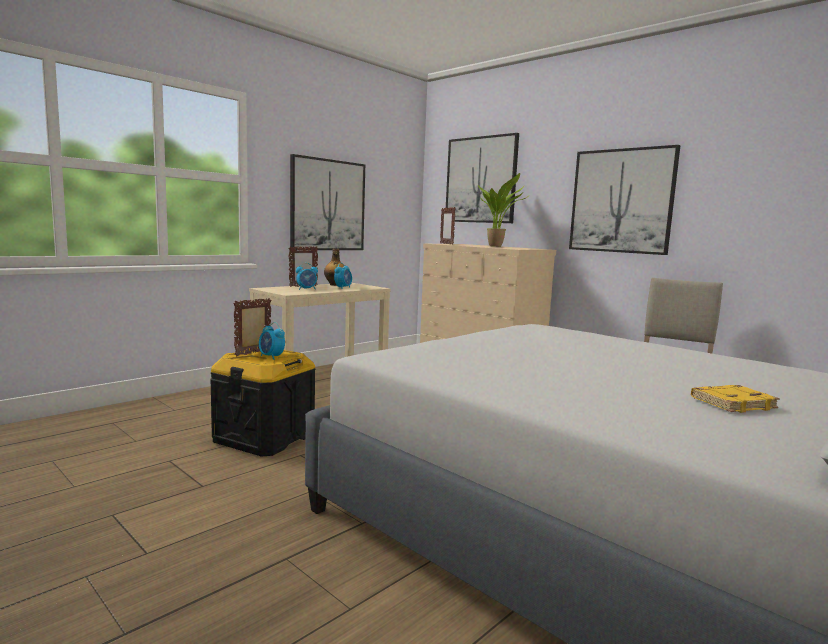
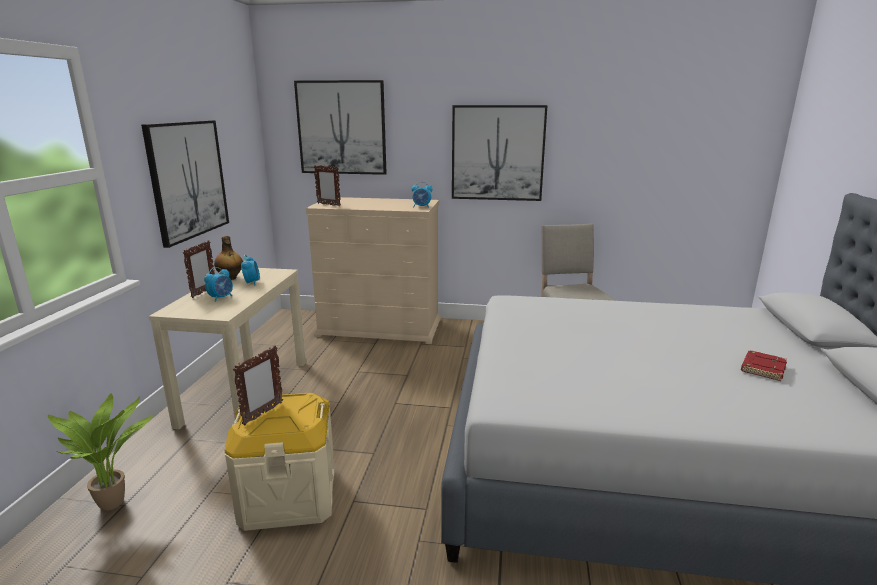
camera: 35 degrees left, 10 degrees up
black storage box [211,347,316,457] -> beige storage box [225,393,335,531]
picture frame [233,298,272,356] -> picture frame turned 150 degrees counterclockwise [233,346,283,425]
alarm clock [259,322,285,360] -> alarm clock moved to [412,182,432,208]
potted plant [478,173,527,247] -> potted plant moved to [48,393,153,511]
yellow book [691,385,780,413] -> red book [741,351,787,381]

